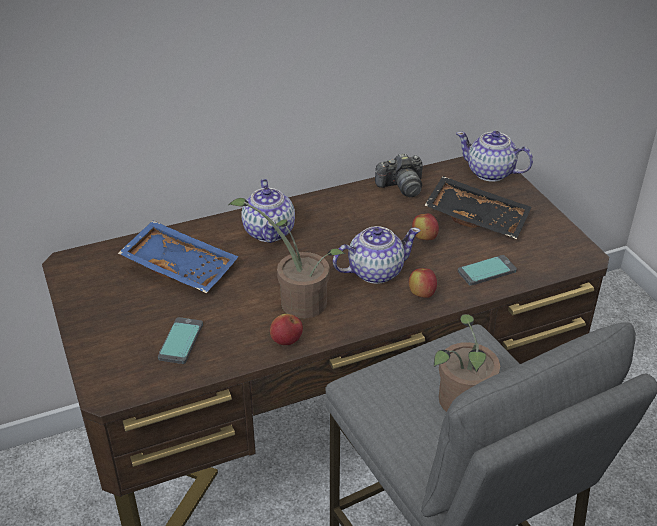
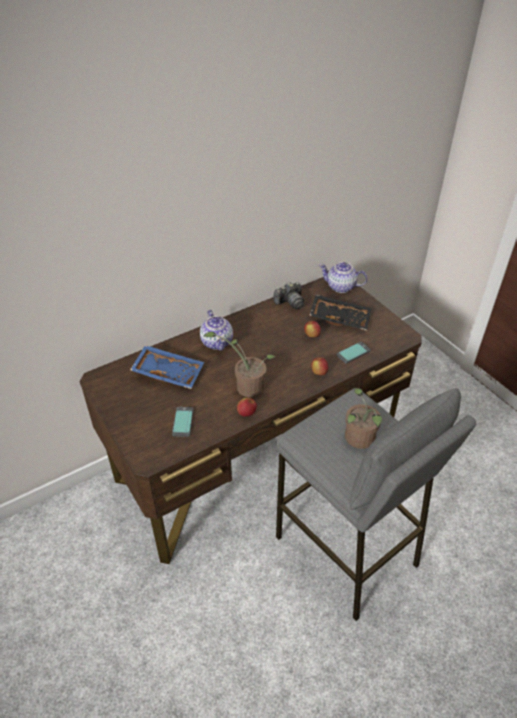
camera: 10 degrees left, 5 degrees up
teapot [333,226,420,284] -> none

